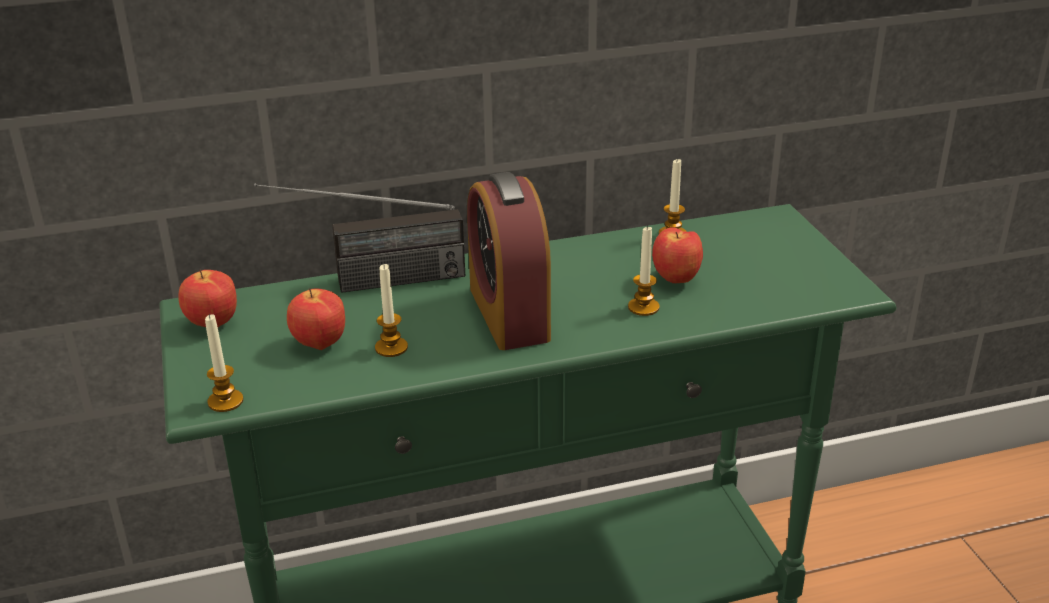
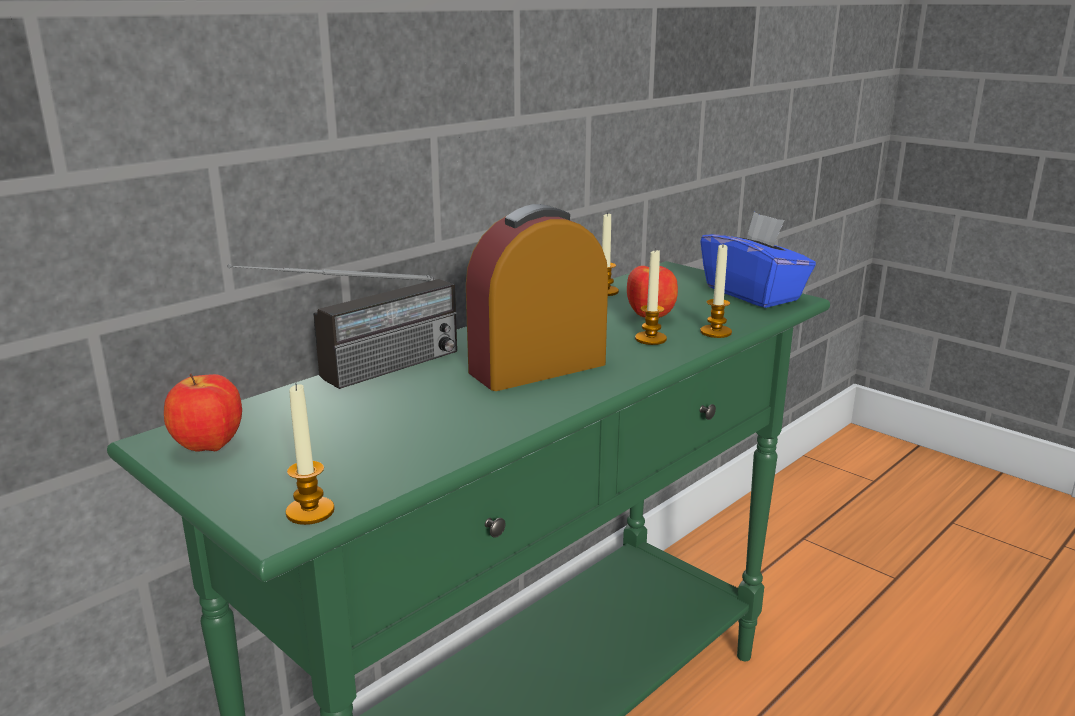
camera: 30 degrees left, 10 degrees down
apple [287,288,345,350] -> none
candle [375,264,408,357] -> candle moved to [700,243,732,338]
alarm clock [467,172,551,350] -> alarm clock turned 105 degrees clockwise [466,204,608,391]
none -> blue tissue box [700,212,816,308]

